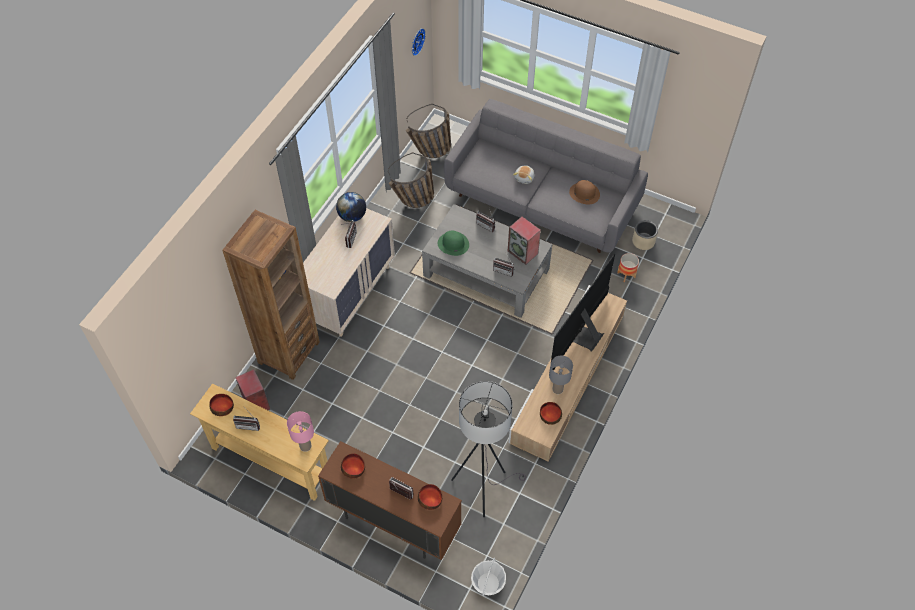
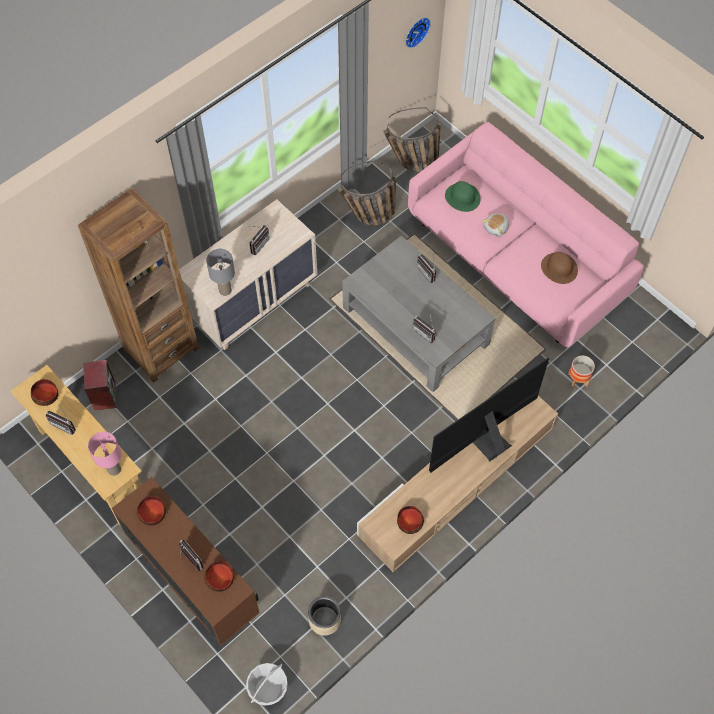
camera: 20 degrees right, 5 degrees up
globe [336,192,366,222] -> none
green hat [438,231,469,256] -> green hat moved to [445,181,481,212]
grey sofa [444,99,648,253] -> pink sofa [408,122,644,347]
grey floor lamp [451,381,526,517] -> none
speaker [508,216,541,265] -> none
grey table lamp [549,355,573,394] -> grey table lamp moved to [206,249,235,296]
beige planter [632,220,658,250] -> beige planter moved to [308,596,341,636]

